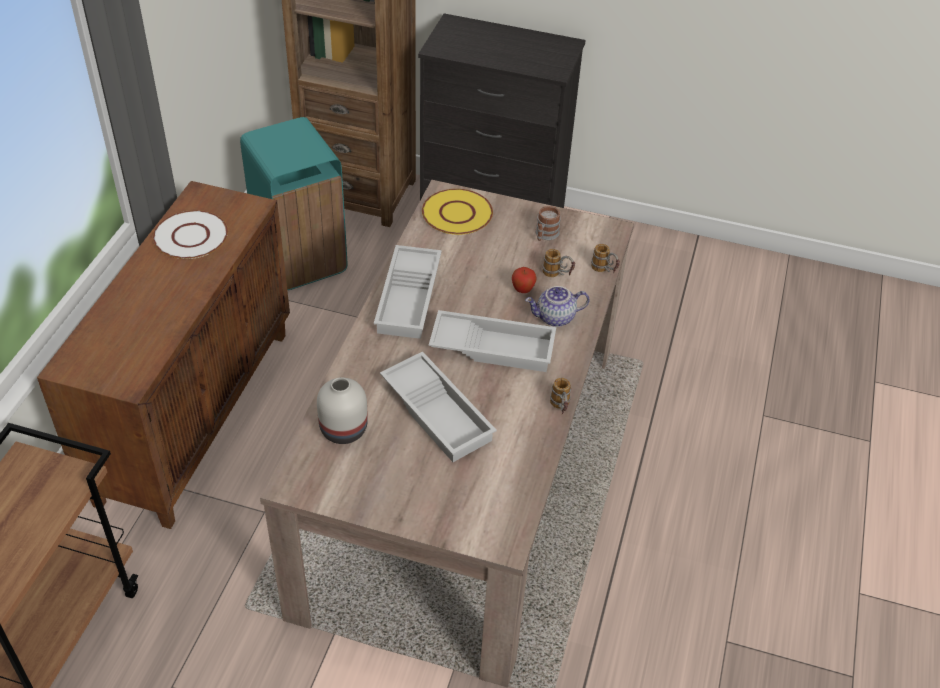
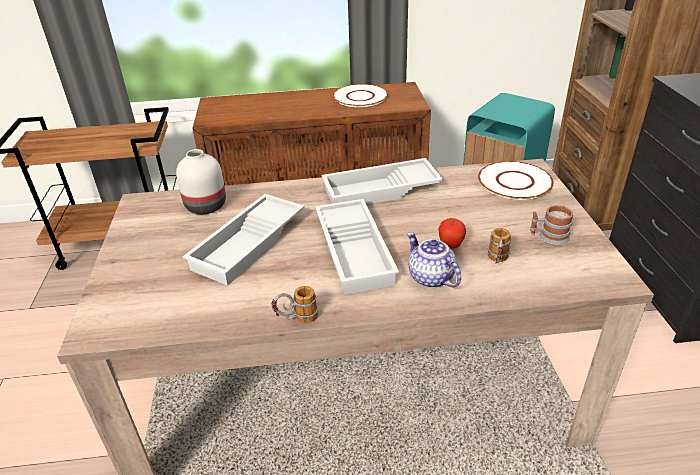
camera: 70 degrees right, 10 degrees down
yellow plate [422,189,493,235] -> white plate [478,161,554,200]
mug [591,244,620,273] -> none

